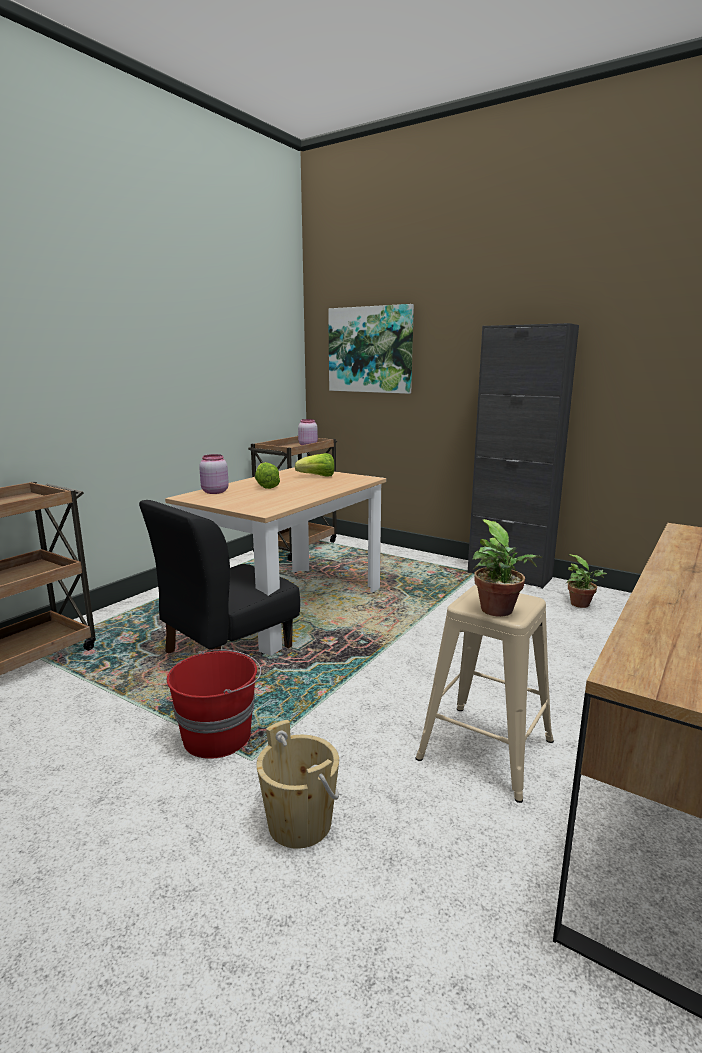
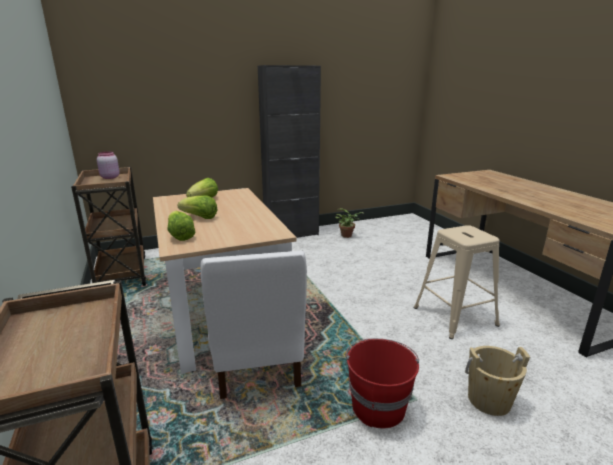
camera: 55 degrees left, 5 degrees up
black chair [139,500,300,654] -> white chair [201,250,307,399]
pink jar [199,454,229,494] -> lettuce [167,211,195,241]
picture [328,304,414,394] -> none
potted plant [473,519,542,617] -> none

